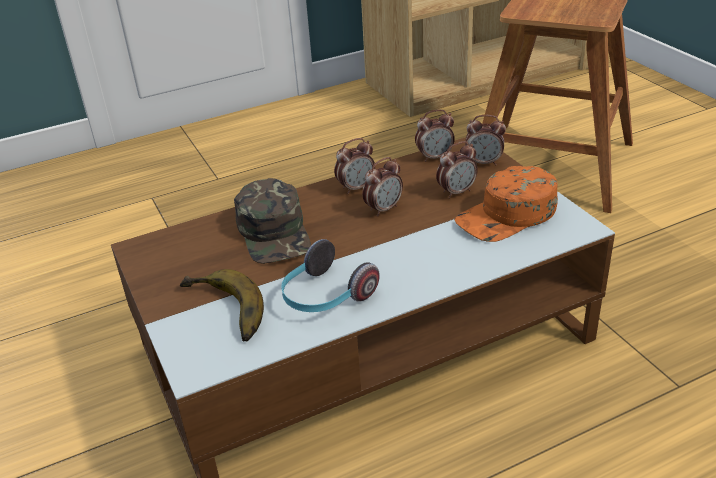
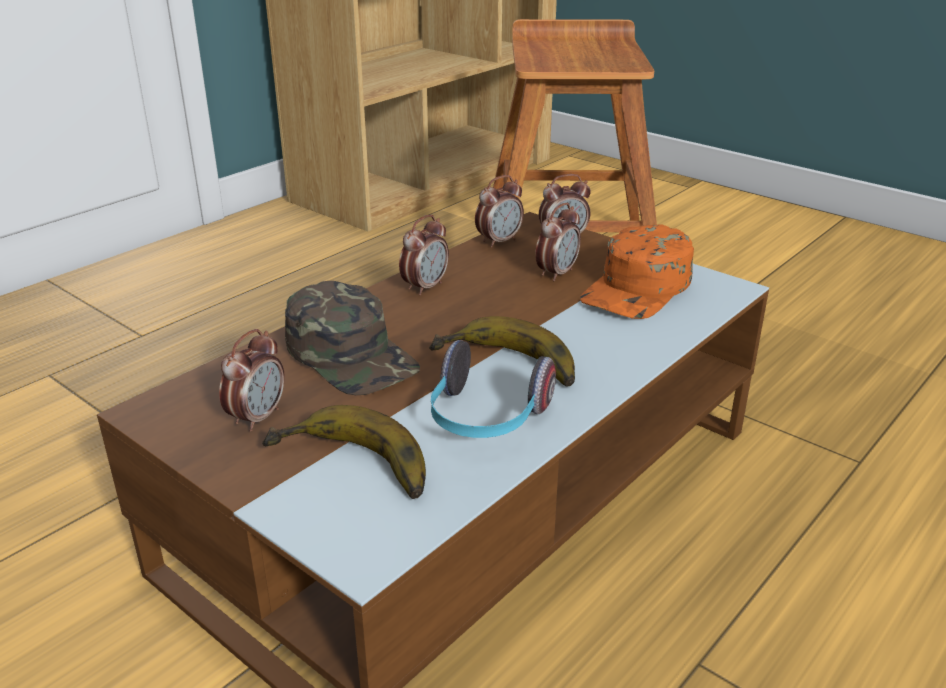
camera: 25 degrees left, 5 degrees down
alarm clock [362,157,403,217] -> alarm clock moved to [219,329,285,432]
none -> banana [429,316,575,387]

